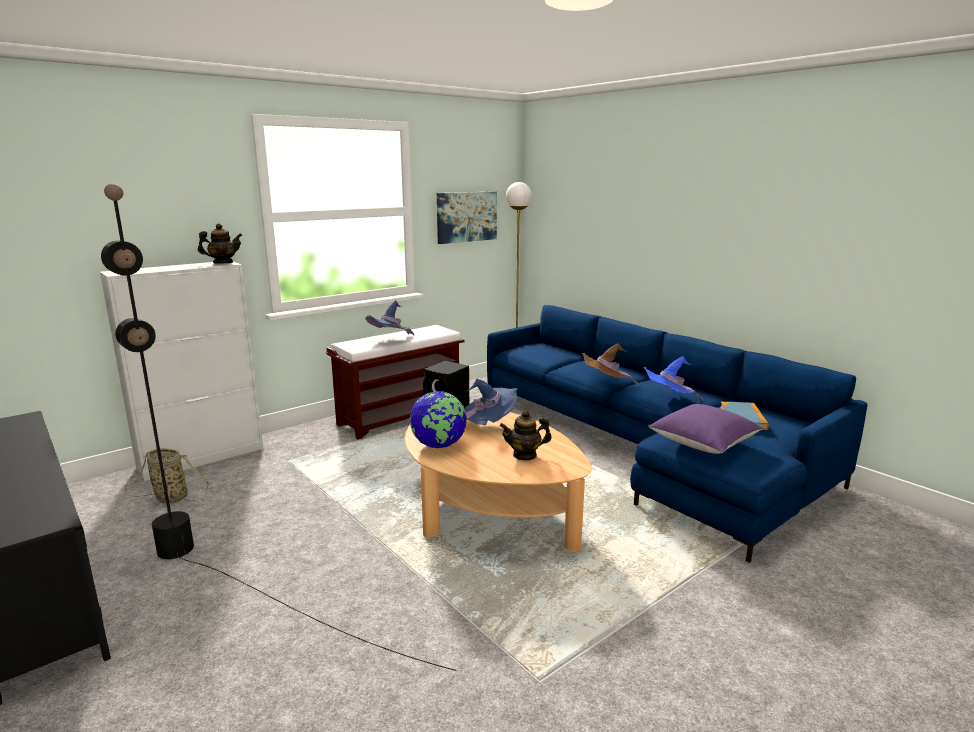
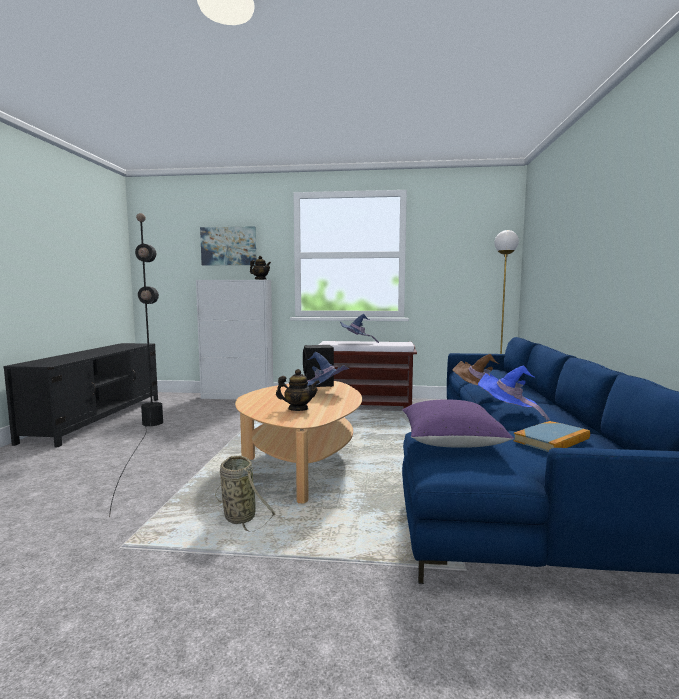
camera: 45 degrees right, 10 degrees down
basket [125,448,209,504] -> basket moved to [215,455,276,532]
globe [410,391,467,448] -> none
picture [437,191,497,244] -> picture moved to [200,226,256,265]
teapot [500,410,552,461] -> teapot turned 150 degrees clockwise [276,369,320,411]

